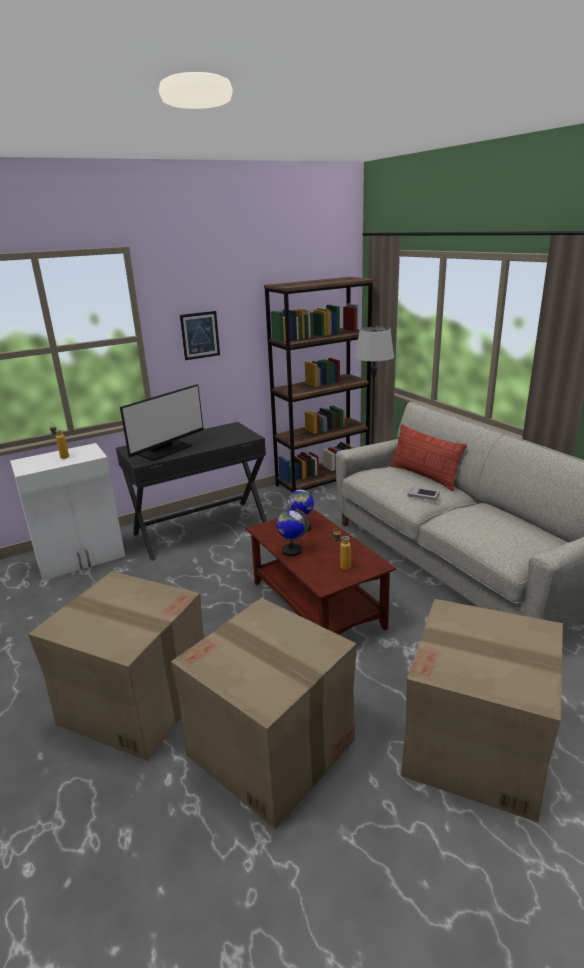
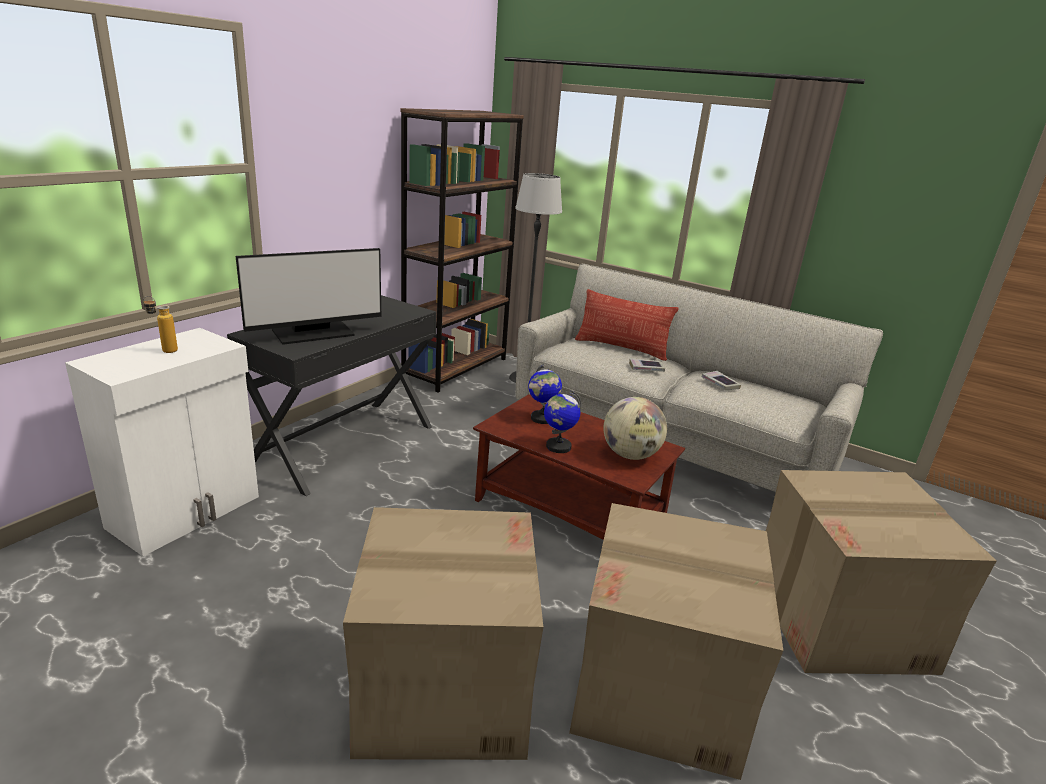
camera: 30 degrees left, 0 degrees up
monitor [120,384,204,461] -> monitor turned 45 degrees clockwise [236,248,382,345]
picture [180,311,220,360] -> none
bottle [333,528,351,570] -> globe [603,397,667,460]
none -> book [702,371,741,390]

